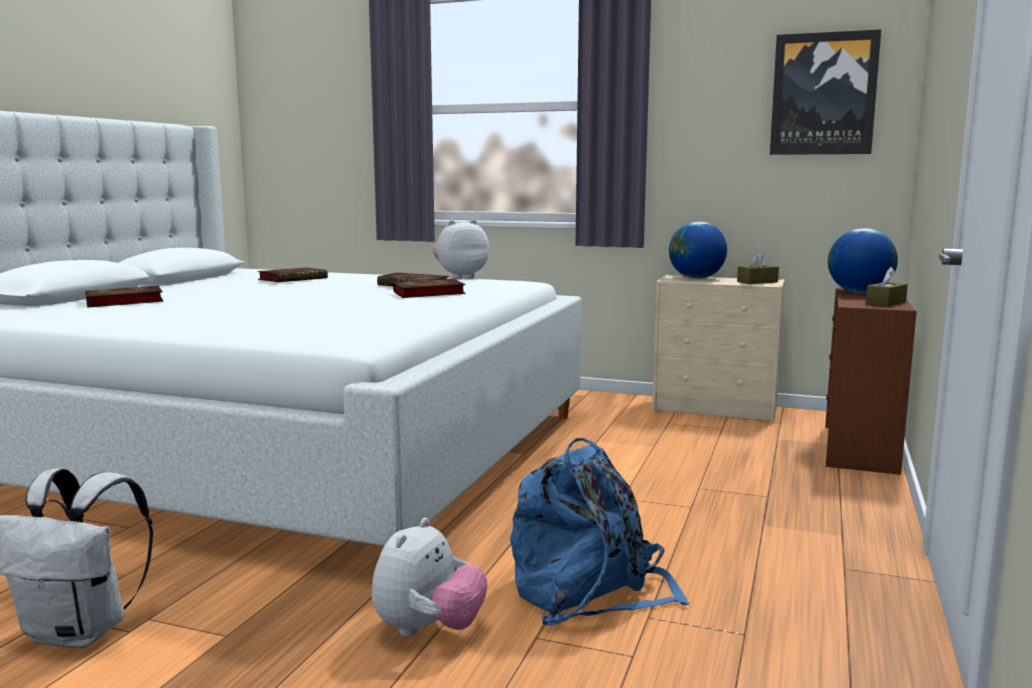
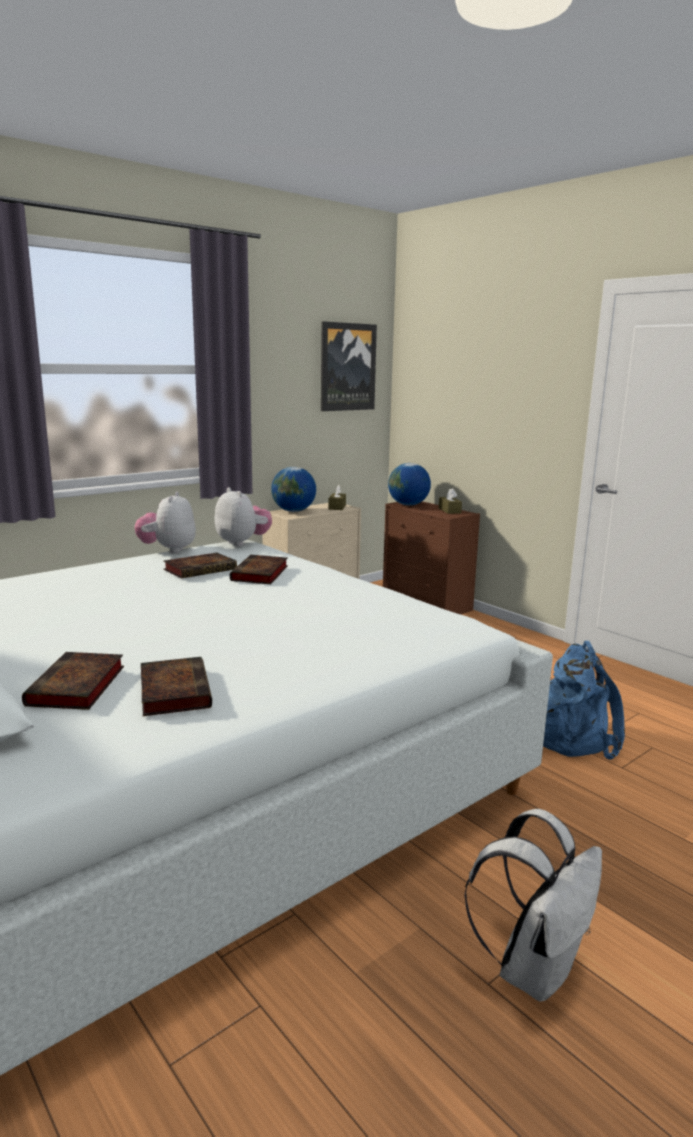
camera: 60 degrees left, 5 degrees up
book [258,268,328,282] -> book moved to [141,657,212,716]
plush toy [372,518,487,637] -> plush toy moved to [214,488,272,547]

